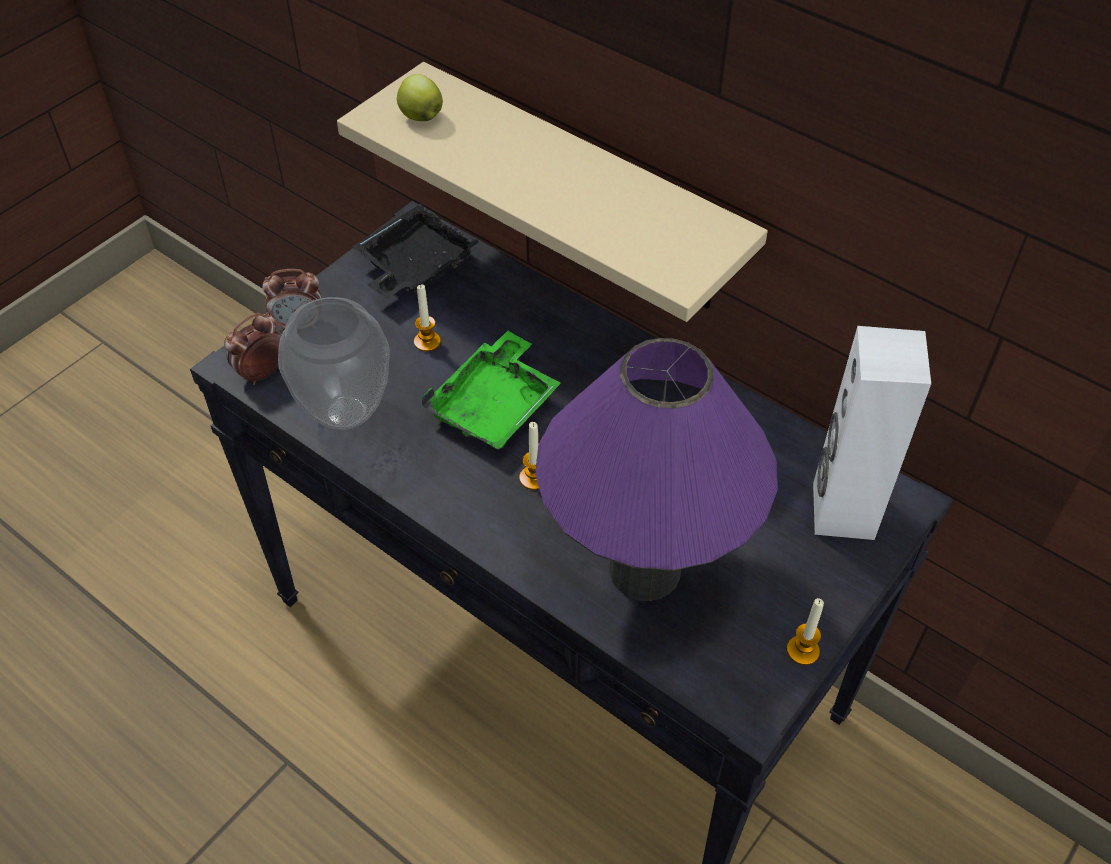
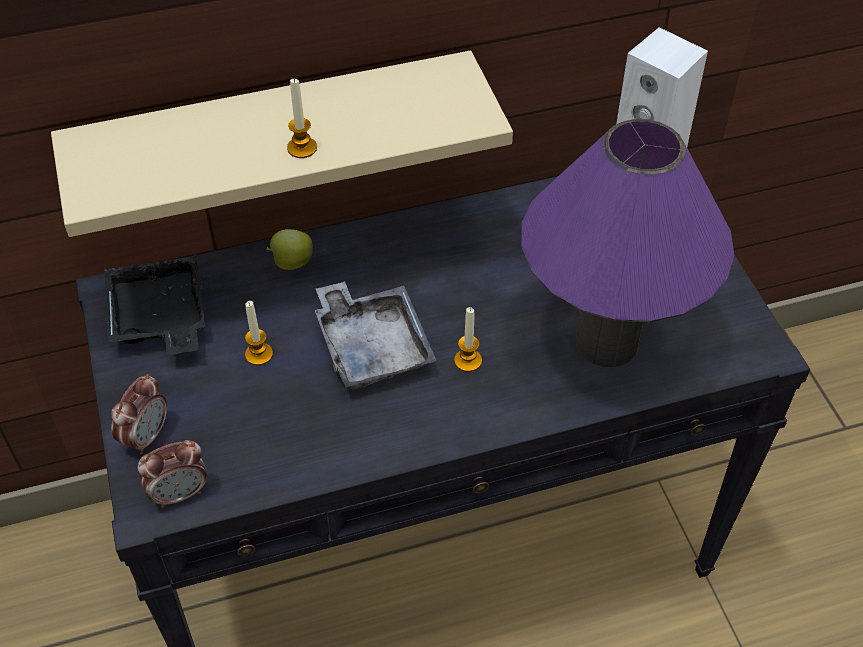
camera: 55 degrees left, 0 degrees up
alarm clock [224,312,281,385] -> alarm clock turned 105 degrees counterclockwise [138,440,207,508]
vase [278,297,390,430] -> none
apple [397,74,443,121] -> apple moved to [266,229,312,270]
green tray [421,331,561,450] -> grey tray [315,281,437,390]
candle [787,598,824,665] -> candle moved to [287,79,317,158]

